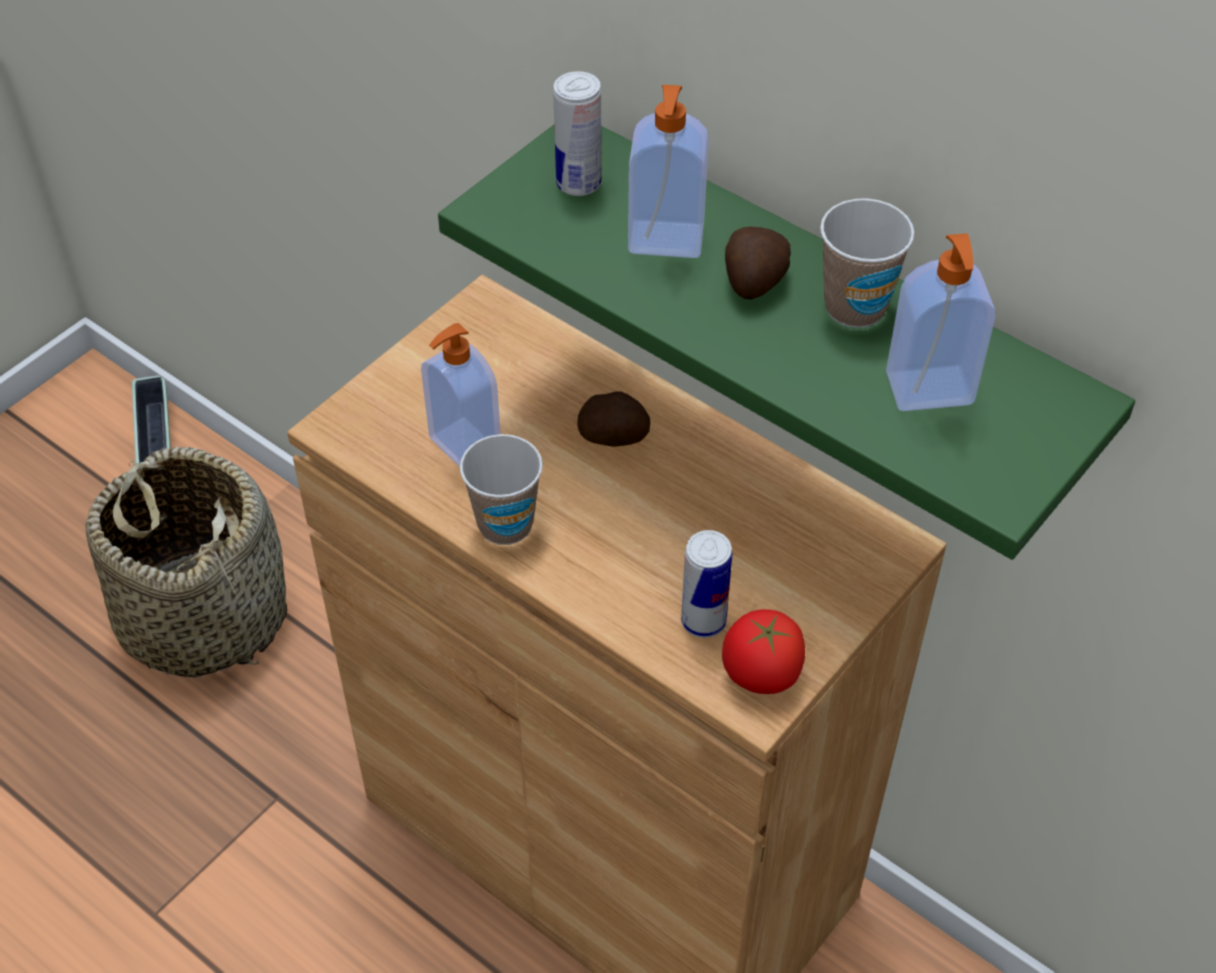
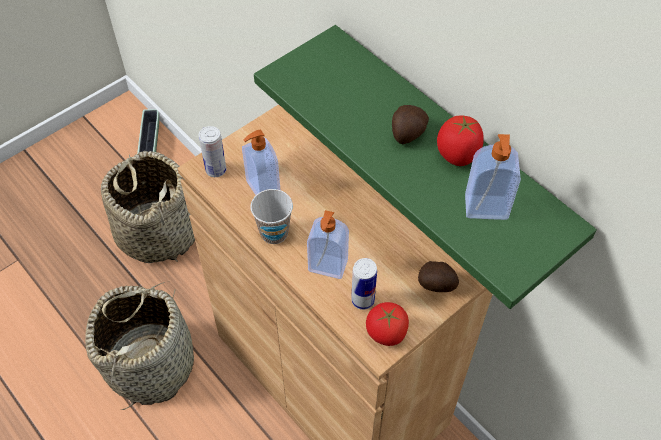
camera: 10 degrees right, 5 degrees up
can [553,71,602,196] -> can moved to [199,126,226,177]
potato [577,392,650,447] -> potato moved to [418,261,459,292]
soap dispenser [628,85,709,258] -> soap dispenser moved to [307,210,349,279]
cup [820,199,915,328] -> tomato [437,116,484,166]
none -> basket [85,282,194,410]

